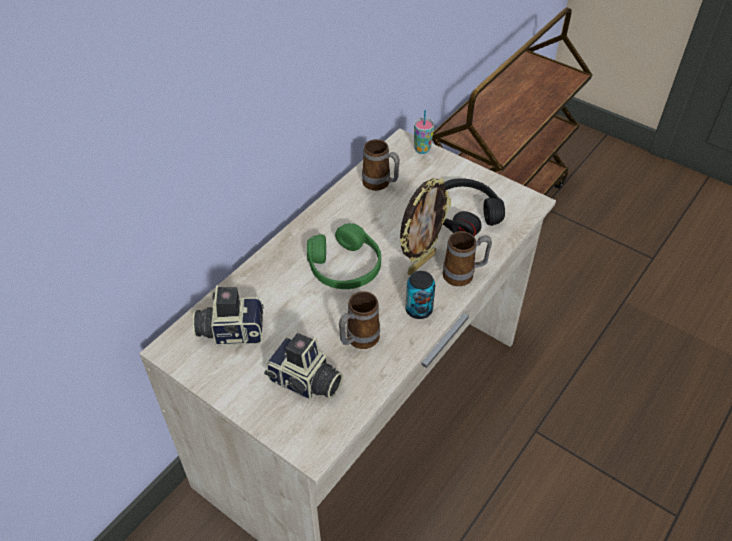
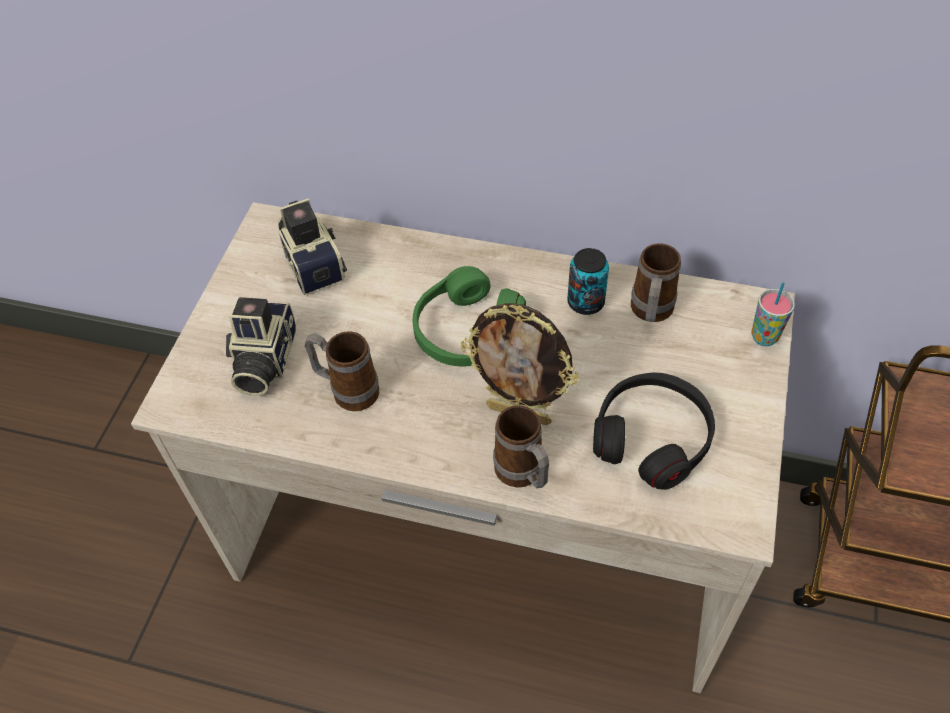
camera: 70 degrees right, 5 degrees up
can [405,271,435,319] -> can moved to [567,248,609,315]

